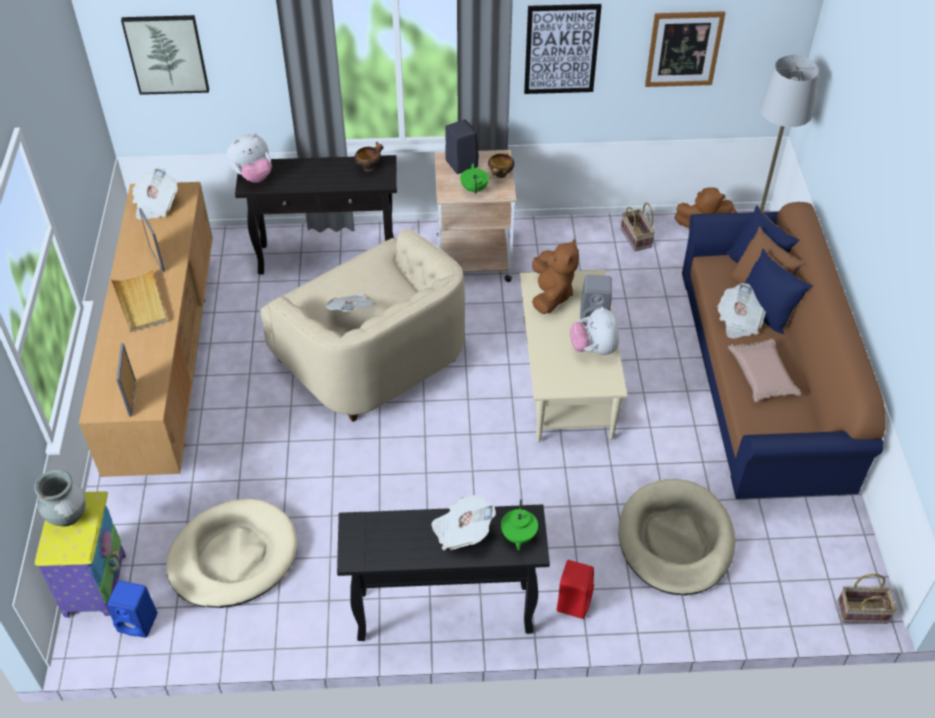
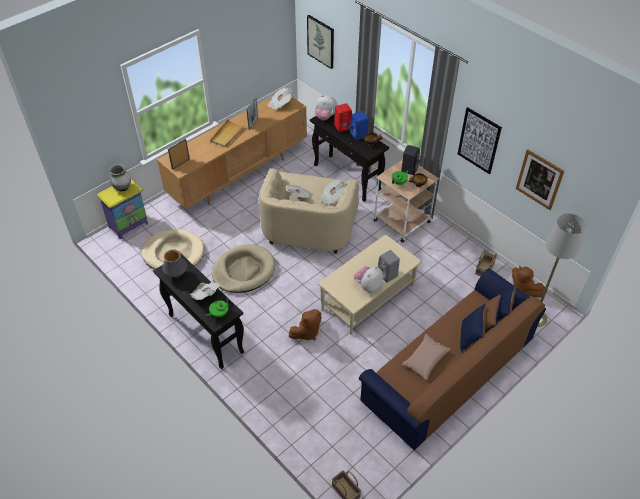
camera: 50 degrees right, 0 degrees up
blue speaker [107,581,158,638] -> blue speaker moved to [350,111,369,140]
brown plush toy [532,239,579,314] -> brown plush toy moved to [289,309,321,340]
red speaker [557,560,594,619] -> red speaker moved to [334,103,352,132]
beige dog bed [619,479,735,595] -> beige dog bed moved to [212,245,275,293]
newspaper [717,283,766,338] -> newspaper moved to [319,179,346,206]
none -> vase [162,249,187,278]

